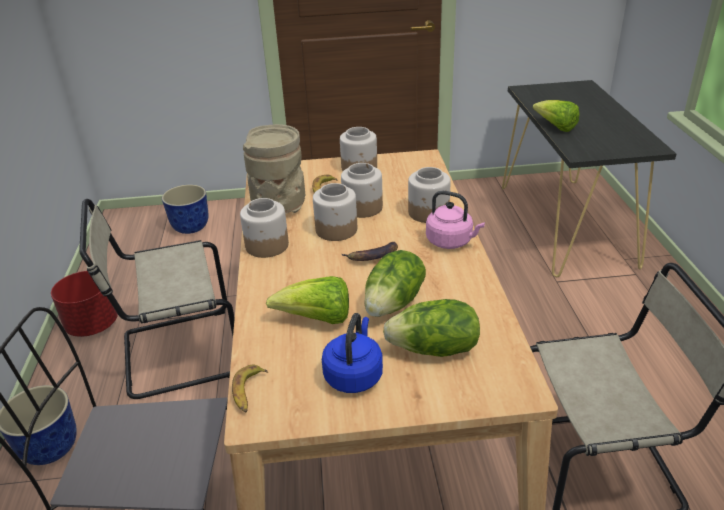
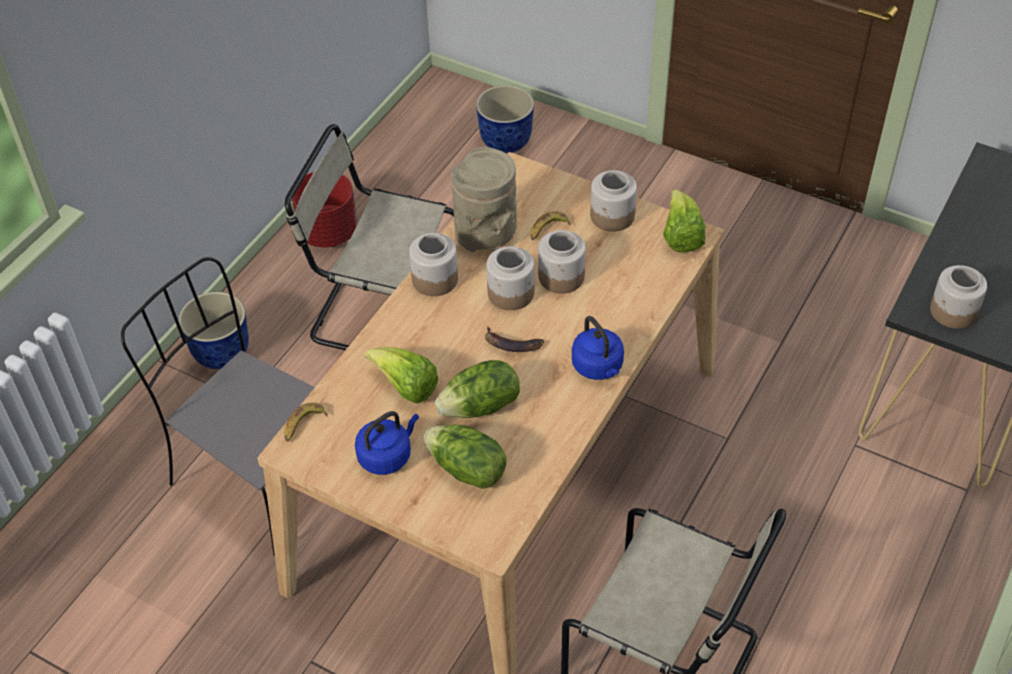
camera: 35 degrees right, 15 degrees up
jar [408,167,451,223] -> jar moved to [930,265,987,329]
pink kettle [426,191,485,249] -> blue kettle [572,316,624,380]
lettuce [533,100,580,132] -> lettuce moved to [663,189,706,252]

